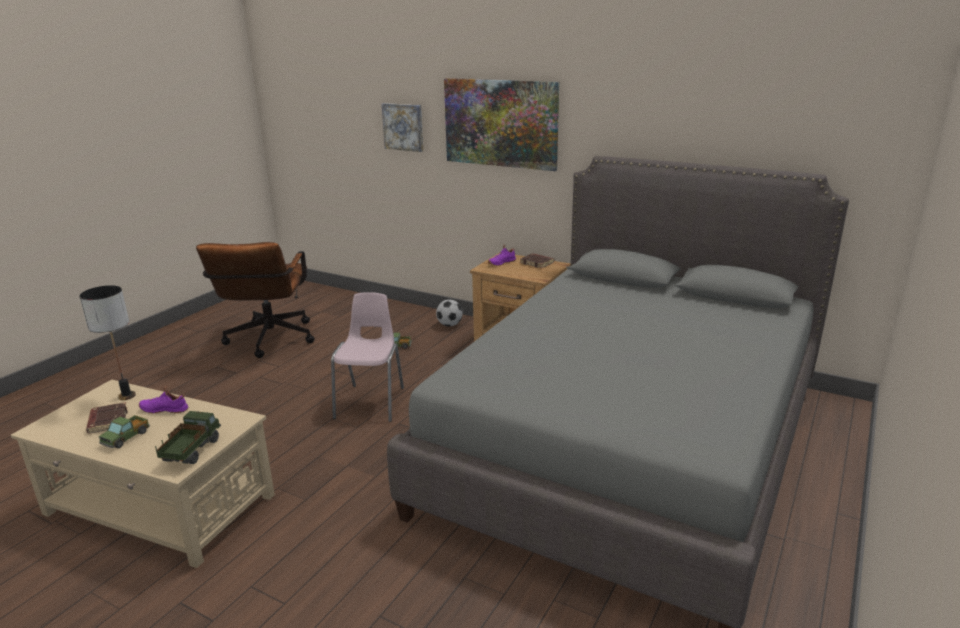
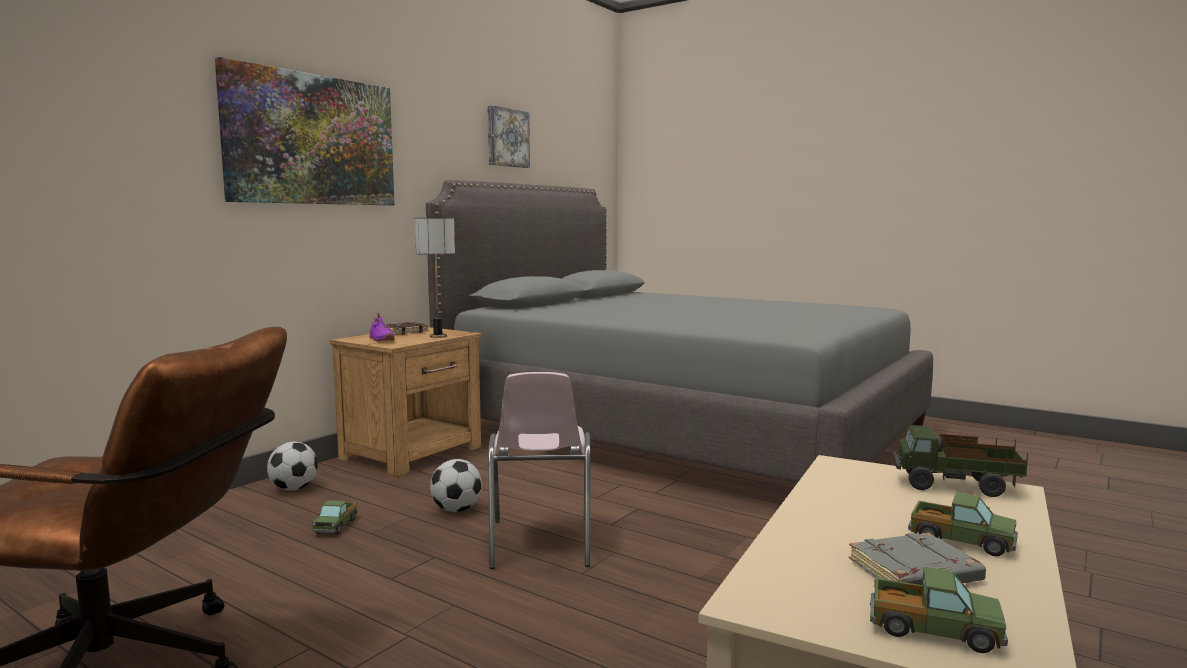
camera: 85 degrees left, 15 degrees down
table lamp [80,285,136,400] -> table lamp moved to [415,218,455,338]
brown book [86,402,128,434] -> grey book [849,533,986,585]
purple shoe [139,386,188,414] -> none
pink chair [331,292,404,422] -> pink chair turned 105 degrees counterclockwise [488,372,590,569]
picture [382,103,423,152] -> picture moved to [487,105,530,168]
none -> football [430,459,482,512]
none -> toy truck [870,567,1008,653]

